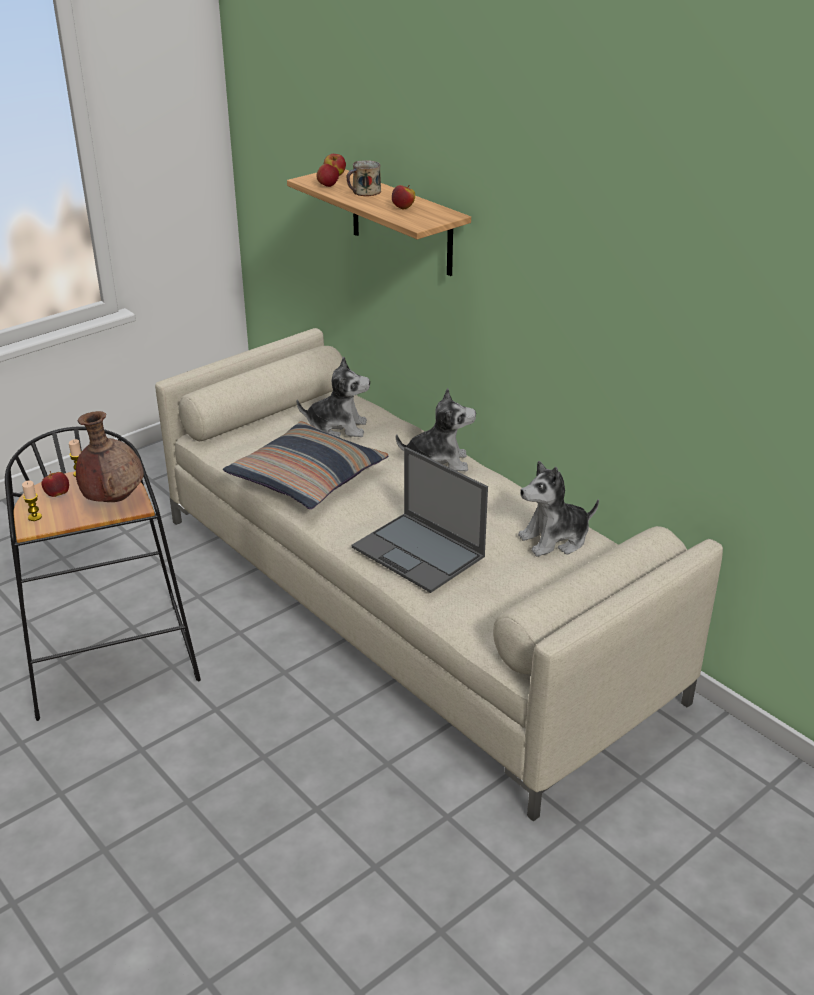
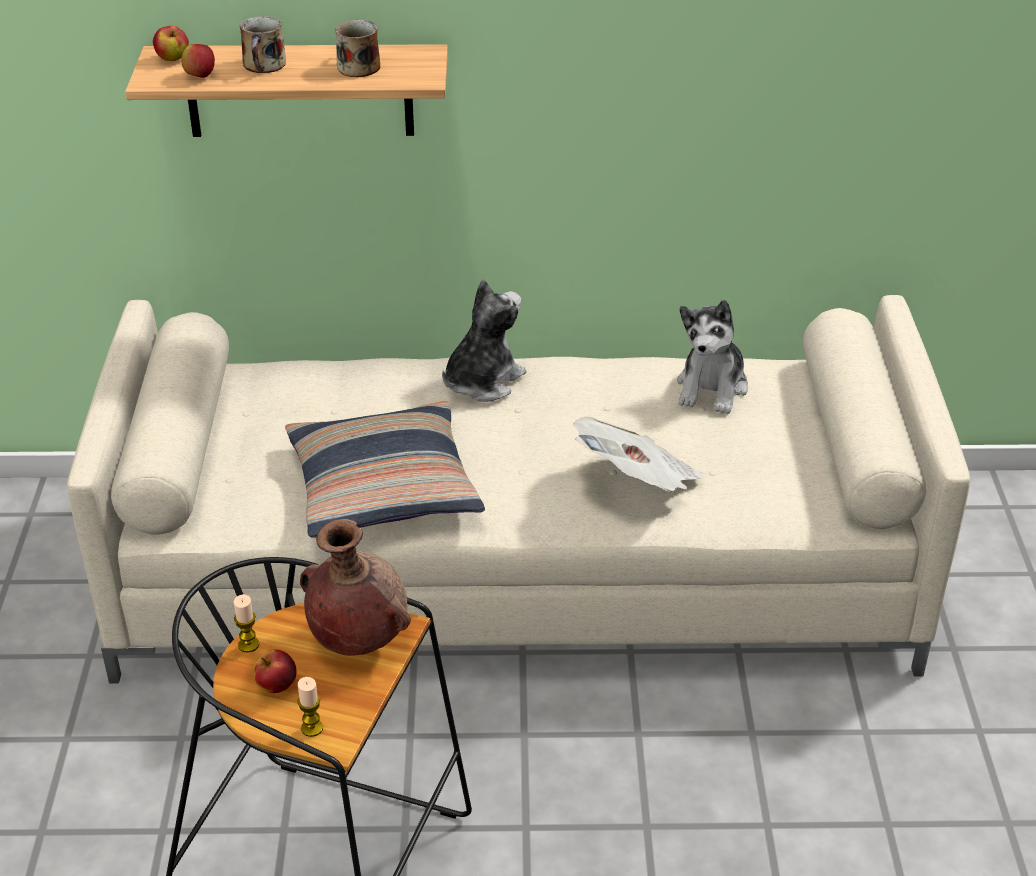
camera: 50 degrees left, 5 degrees up
plush toy [296,357,370,437] -> none
laptop [352,447,488,593] -> newspaper [573,417,704,492]
apple [392,185,415,209] -> mug [335,20,380,77]

